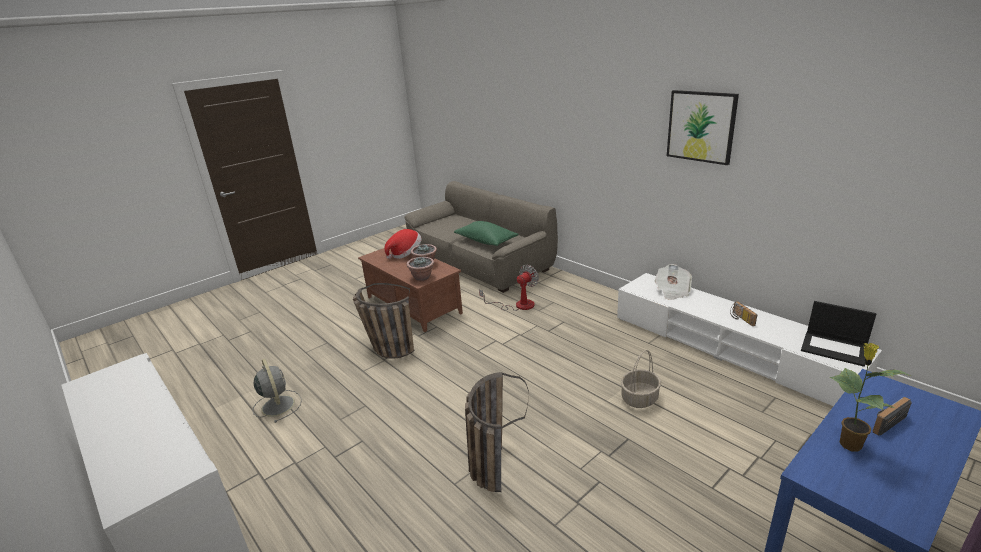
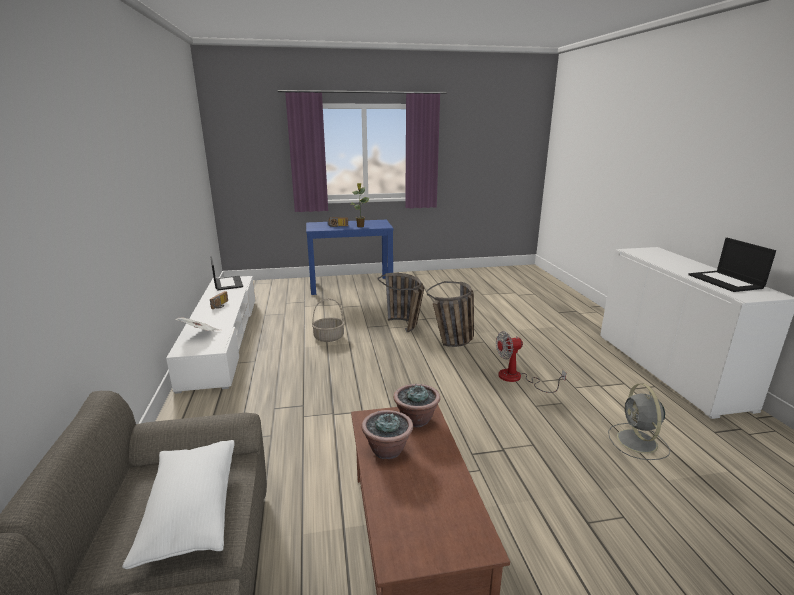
camera: 150 degrees left, 5 degrees down
basket [353,283,415,359] -> basket moved to [378,273,425,332]
hat [384,229,421,259] -> none
green pillow [454,221,519,246] -> white pillow [122,440,235,569]
fan [479,265,539,311] -> fan moved to [496,331,566,393]
picture [667,90,739,165] -> none
none -> laptop [688,238,776,292]

